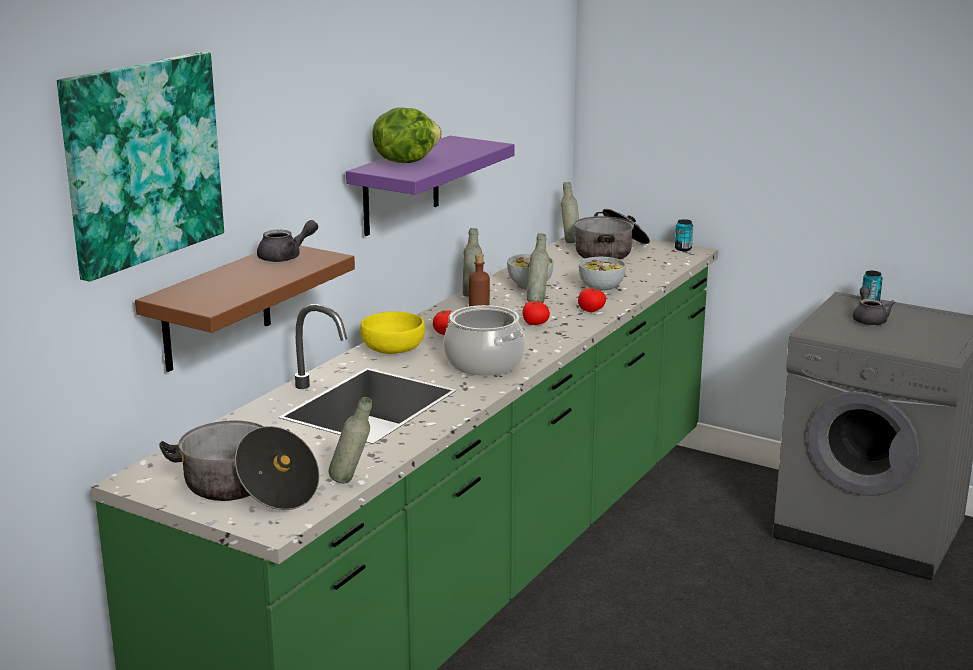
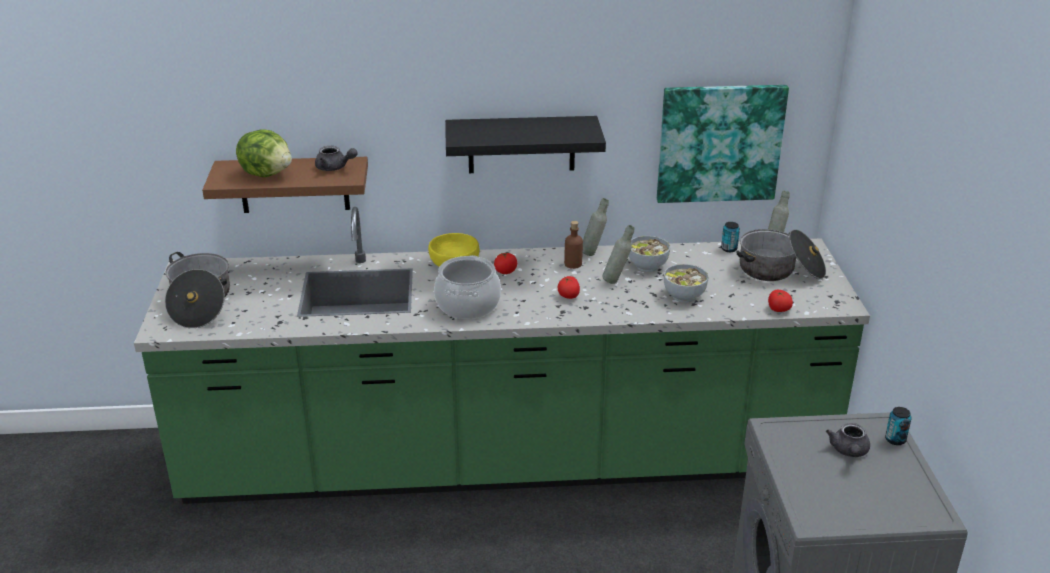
camera: 55 degrees right, 10 degrees up
picture [57,52,224,282] -> picture moved to [657,85,789,203]
grey bottle [329,397,372,483] -> none
purple shelf [346,136,515,236] -> black shelf [445,116,606,173]
lettuce [372,107,442,163] -> lettuce moved to [236,130,292,177]
tomato [578,288,606,312] -> tomato moved to [768,290,793,312]
can [675,219,693,251] -> can moved to [721,222,740,252]
grey teapot [853,286,895,325] -> grey teapot turned 135 degrees clockwise [826,423,870,457]

